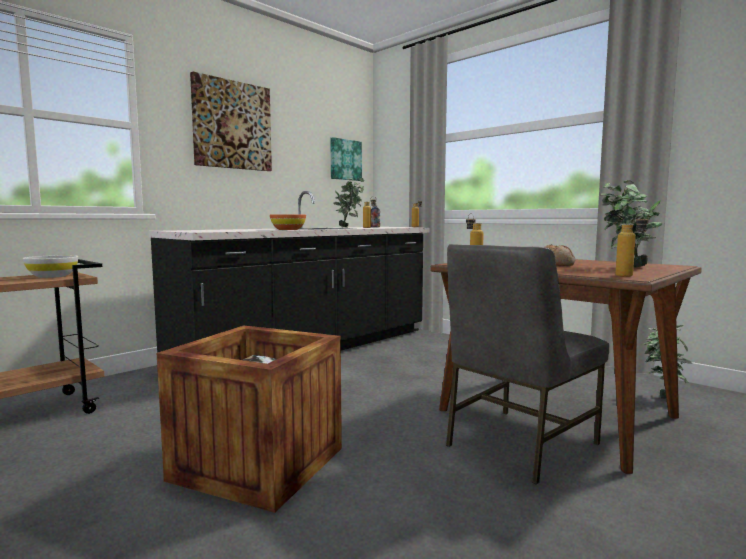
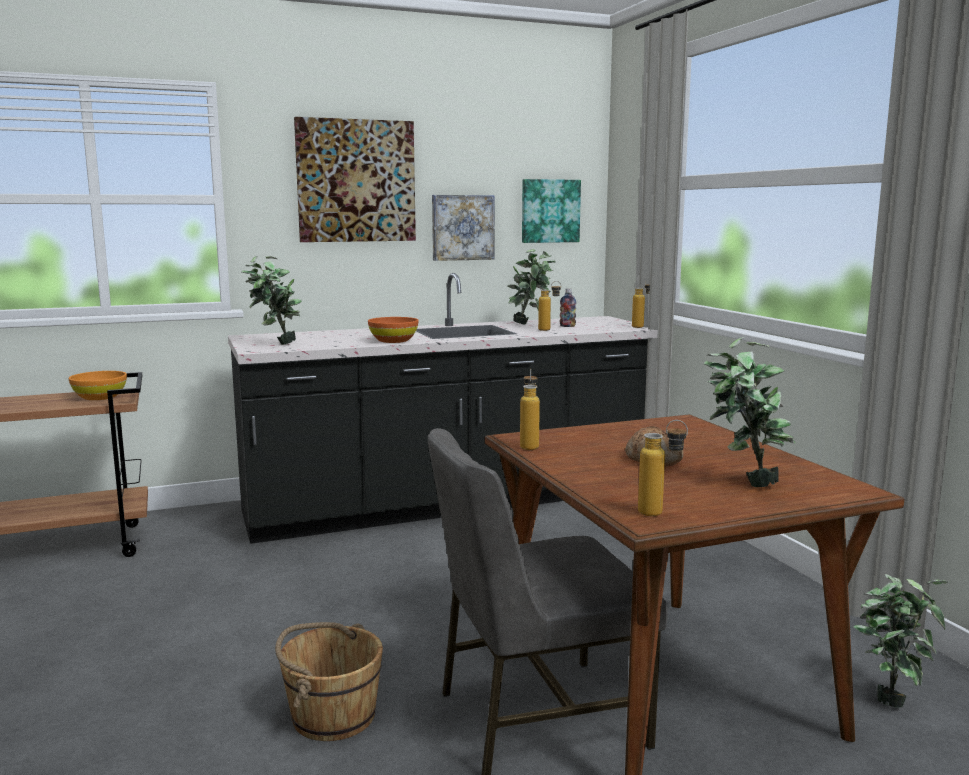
camera: 25 degrees right, 5 degrees up
white bowl [23,255,78,278] -> orange bowl [69,371,127,400]
crate [157,325,342,513] -> none
none -> potted plant [242,256,302,345]
none -> brown bucket [275,622,383,741]
none -> picture [432,195,495,261]

